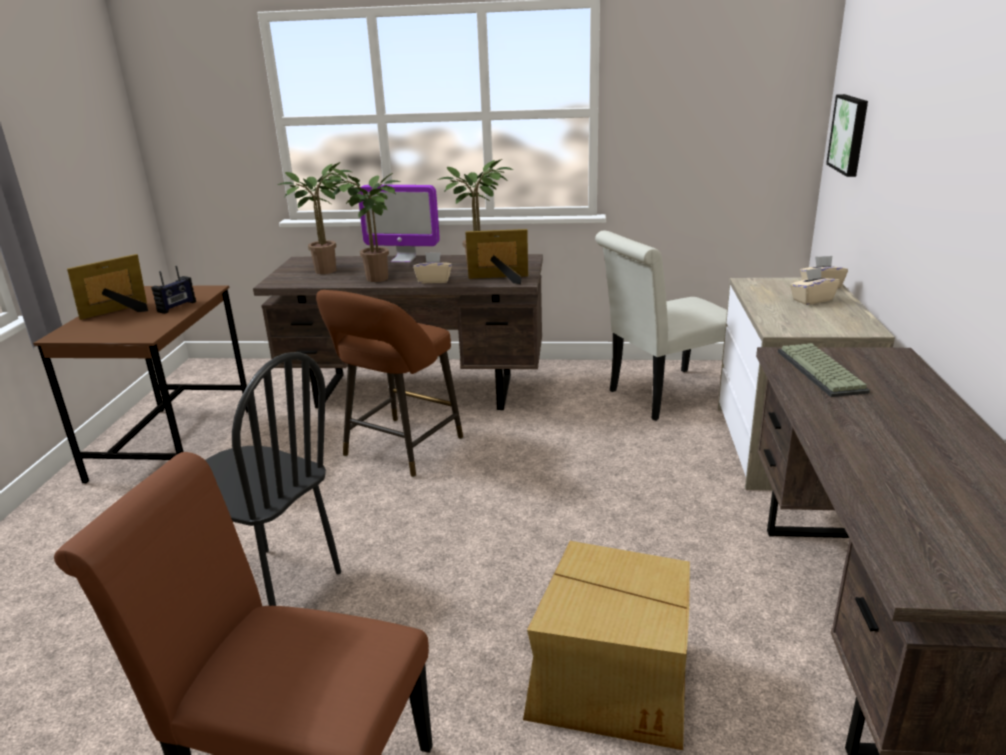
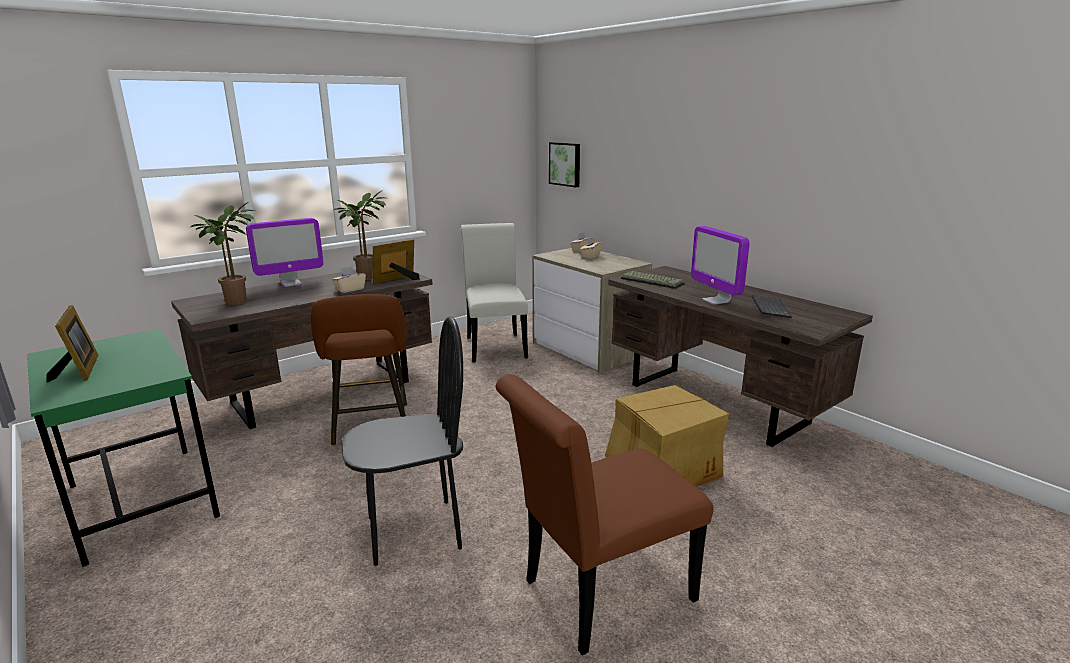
camera: 45 degrees left, 5 degrees down
brown desk [33,285,248,484] -> green desk [27,329,220,567]
picture frame [67,254,148,320] -> picture frame turned 150 degrees clockwise [46,305,98,382]
radio [151,266,196,314] -> none
potted plant [325,168,401,282] -> none
white chair [595,231,727,421] -> white chair turned 150 degrees clockwise [461,223,528,363]
none -> monitor [691,226,750,305]
none -> keyboard [751,295,792,318]

